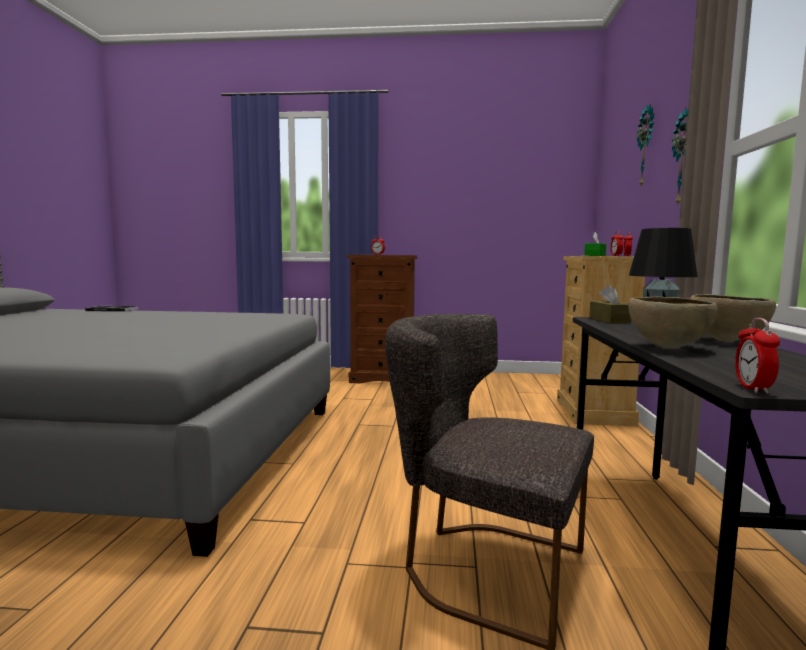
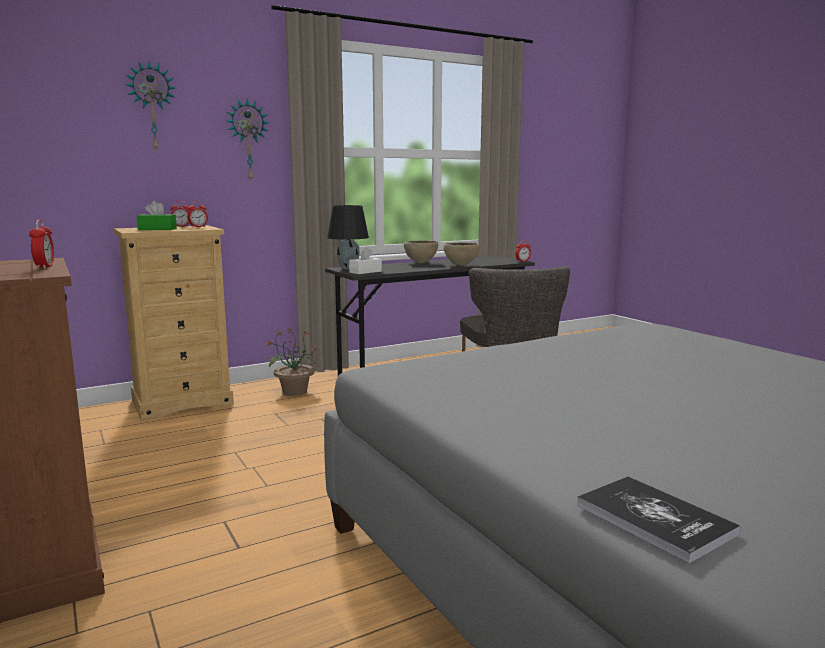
camera: 125 degrees left, 5 degrees up
brown tissue box [589,285,631,323] -> white tissue box [349,247,382,274]
none -> potted plant [266,328,320,396]

